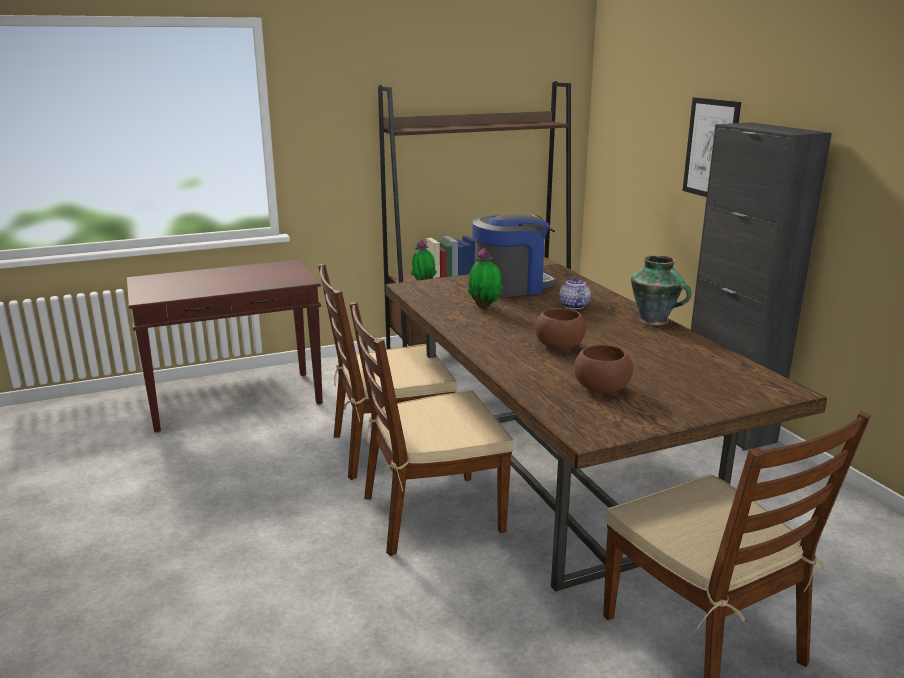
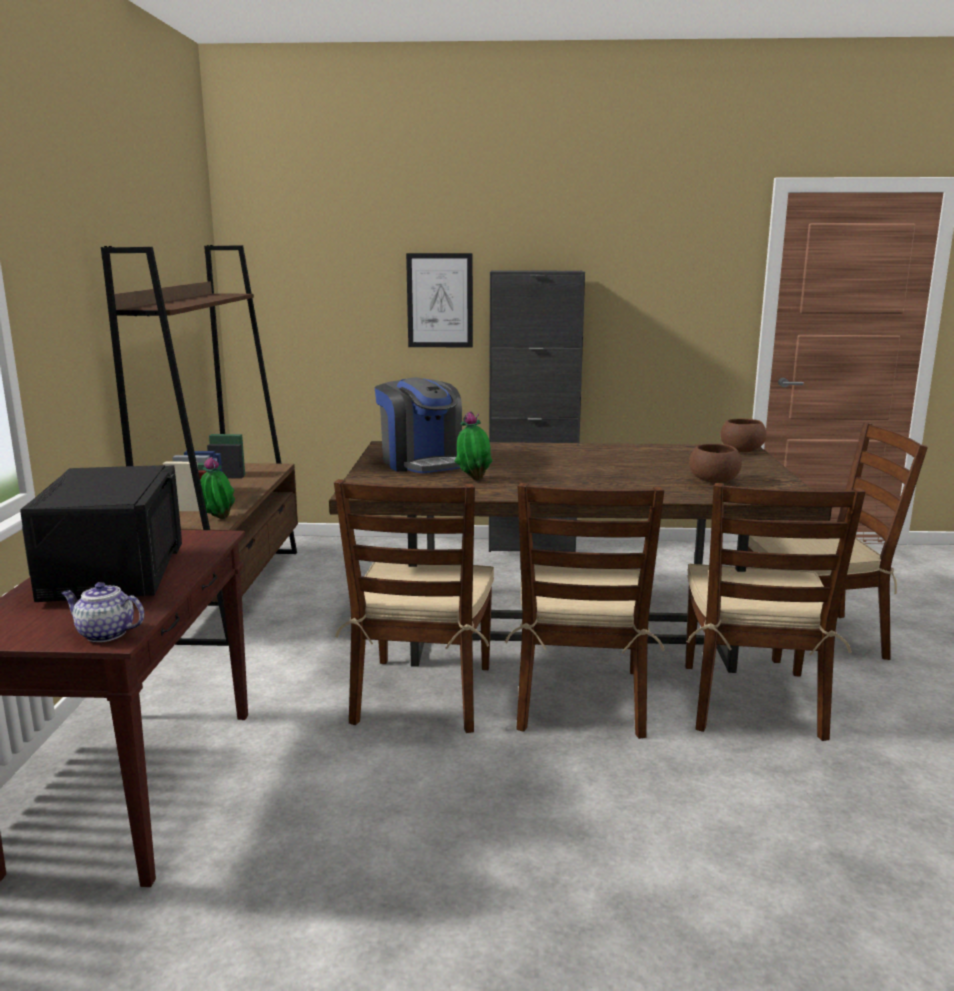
camera: 65 degrees left, 5 degrees down
coffee machine [472,214,557,297] -> coffee machine turned 150 degrees clockwise [375,377,462,473]
brown bowl [535,308,586,349] -> brown bowl moved to [720,419,767,452]
teapot [559,277,591,309] -> teapot moved to [62,582,144,642]
vase [631,256,692,325] -> none
none -> black microwave [20,465,182,602]
none -> brown chair [685,483,865,741]

